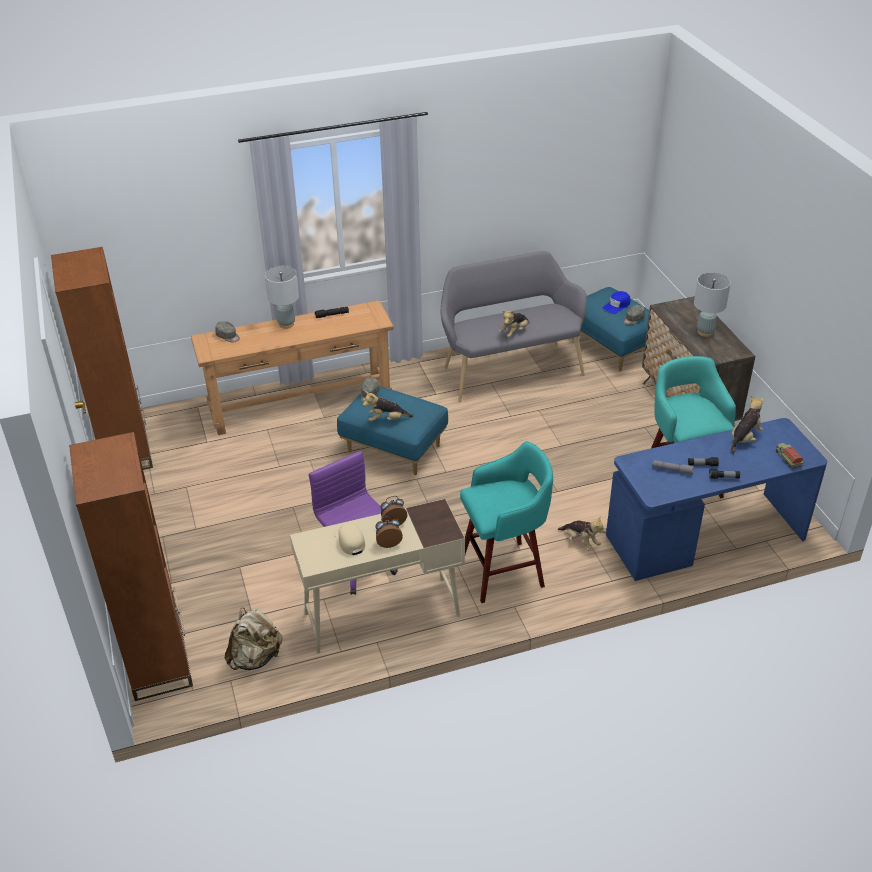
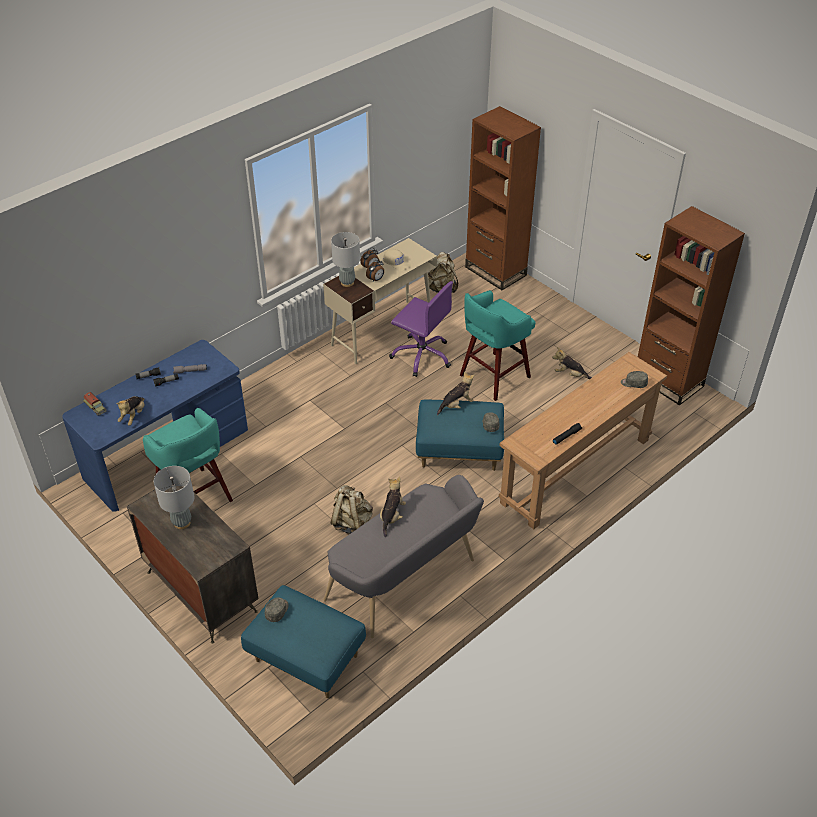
camera: 155 degrees right, 5 degrees up
grey table lamp [265,266,299,329] -> grey table lamp moved to [331,232,360,287]
turquoise stool [460,441,553,603] -> turquoise stool moved to [460,290,536,401]
plush toy [558,516,607,551] -> plush toy moved to [552,347,592,379]
blue cap [603,291,630,314] -> none
none -> beige backpack [331,485,373,534]

